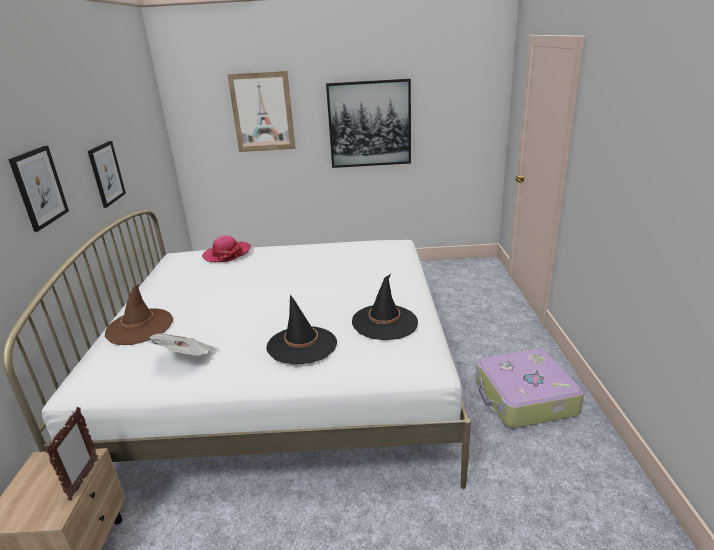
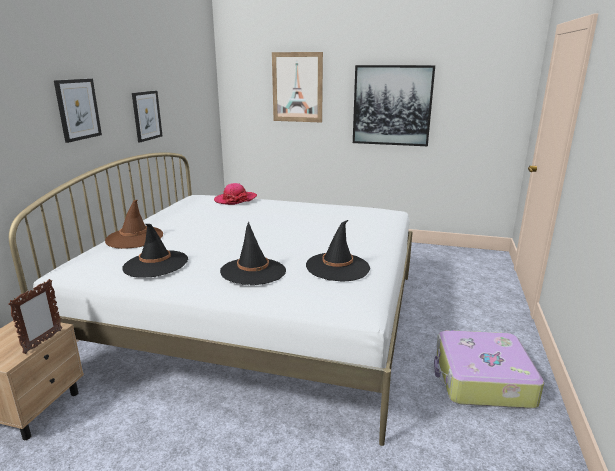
camera: 15 degrees right, 5 degrees down
newspaper [148,333,219,356] -> black hat [122,224,188,278]

